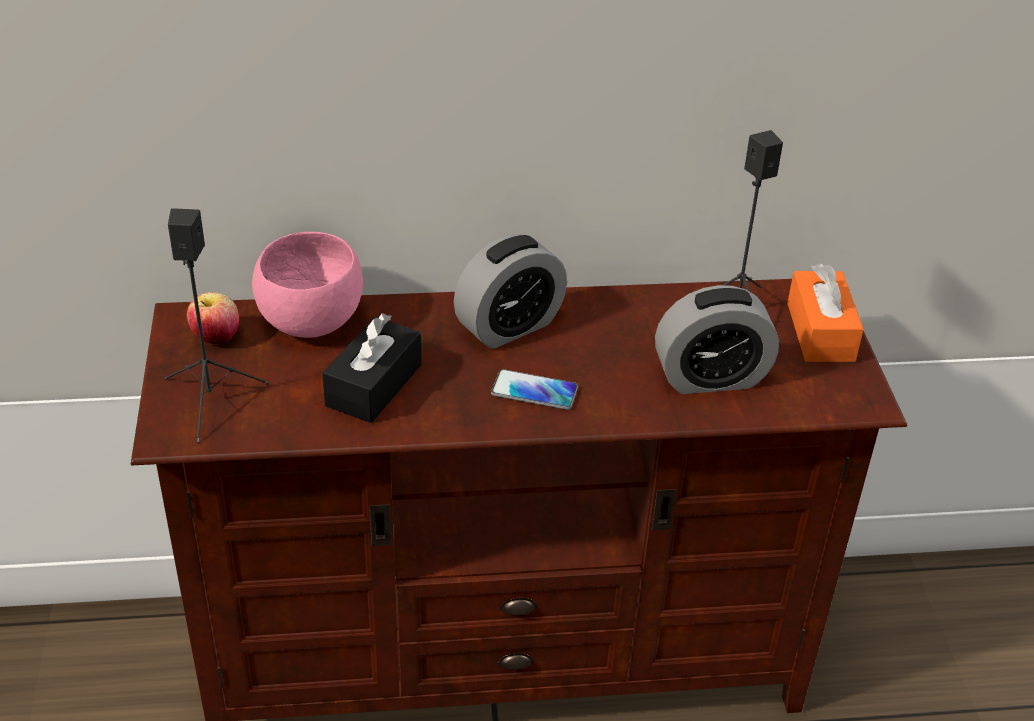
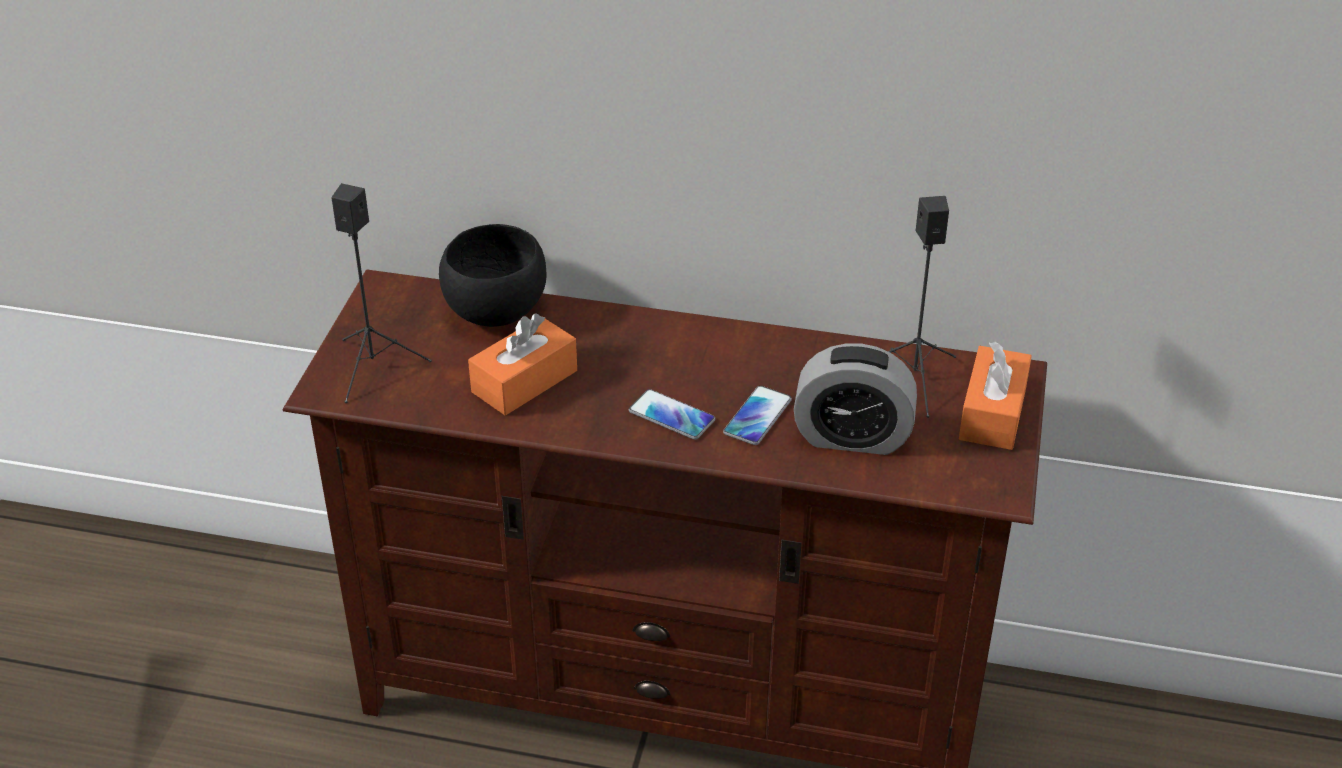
camera: 20 degrees right, 0 degrees up
apple [187,292,239,344] -> none
pink bowl [252,232,363,338] -> black bowl [439,224,547,327]
black tissue box [322,313,421,423] -> orange tissue box [468,313,577,416]
alarm clock [454,234,567,349] -> none
none -> phone [723,386,792,445]

